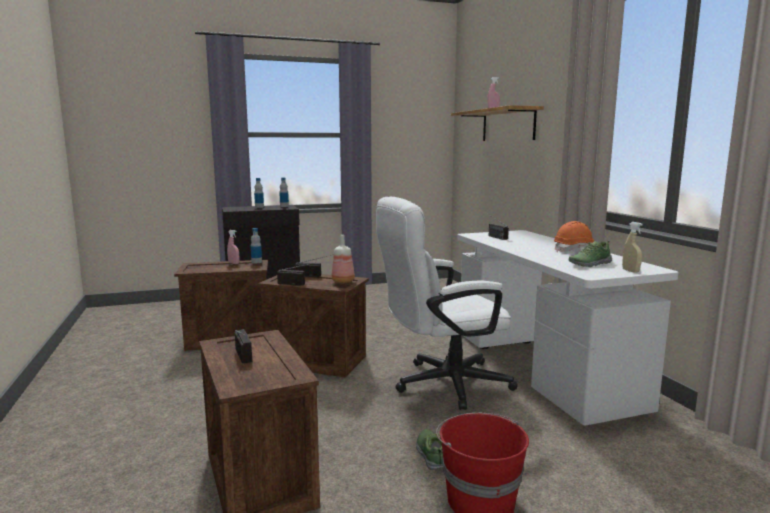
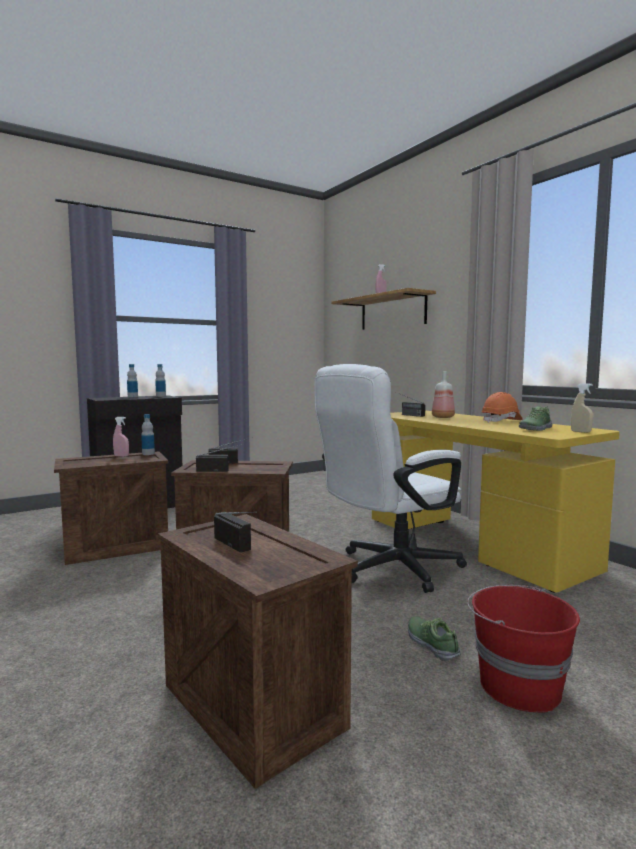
camera: 15 degrees left, 5 degrees down
bottle [331,234,355,283] -> bottle moved to [432,371,455,418]
white desk [457,230,678,425] -> yellow desk [372,411,620,592]

